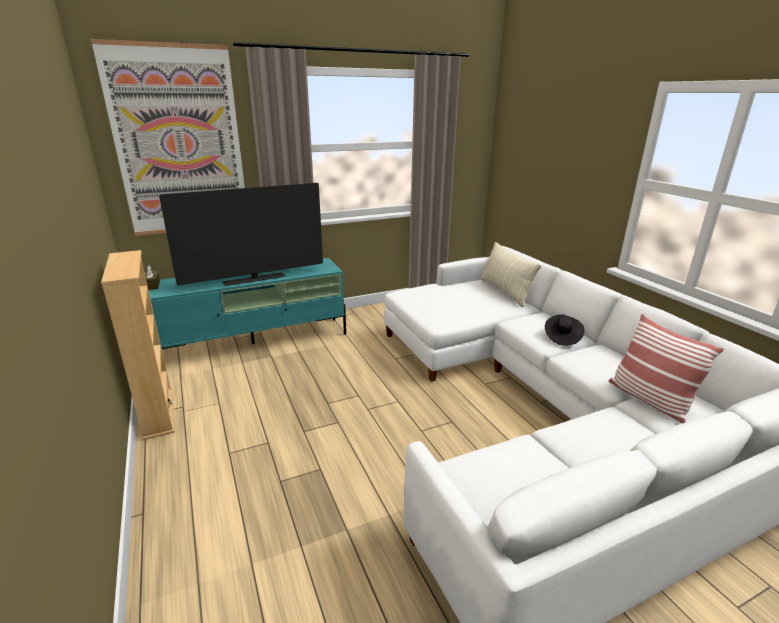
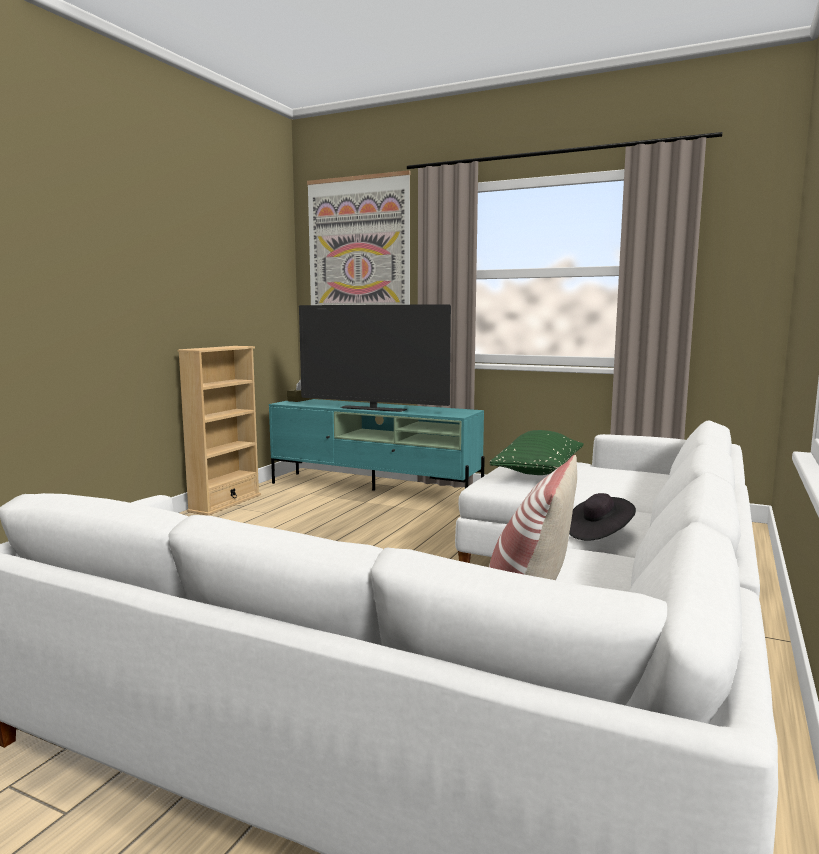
camera: 50 degrees right, 15 degrees down
beige pillow [480,242,541,307] -> none
none -> green pillow [490,430,584,475]

